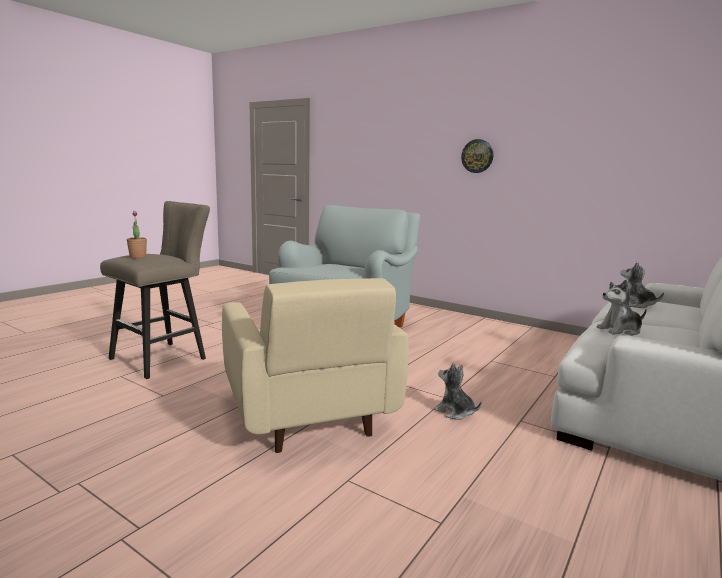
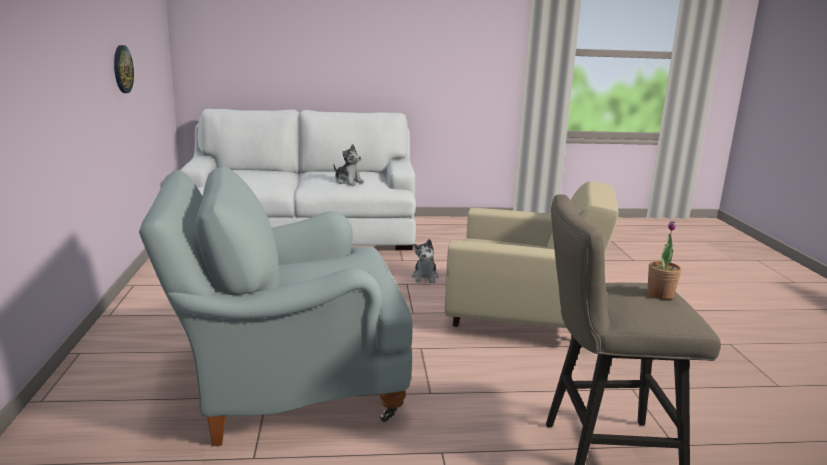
camera: 130 degrees left, 5 degrees up
beige armchair [222,278,409,453] -> beige armchair turned 75 degrees clockwise [445,181,618,339]
wall clock [461,139,493,173] -> wall clock moved to [114,45,134,93]
plush toy [620,262,664,308] -> none

